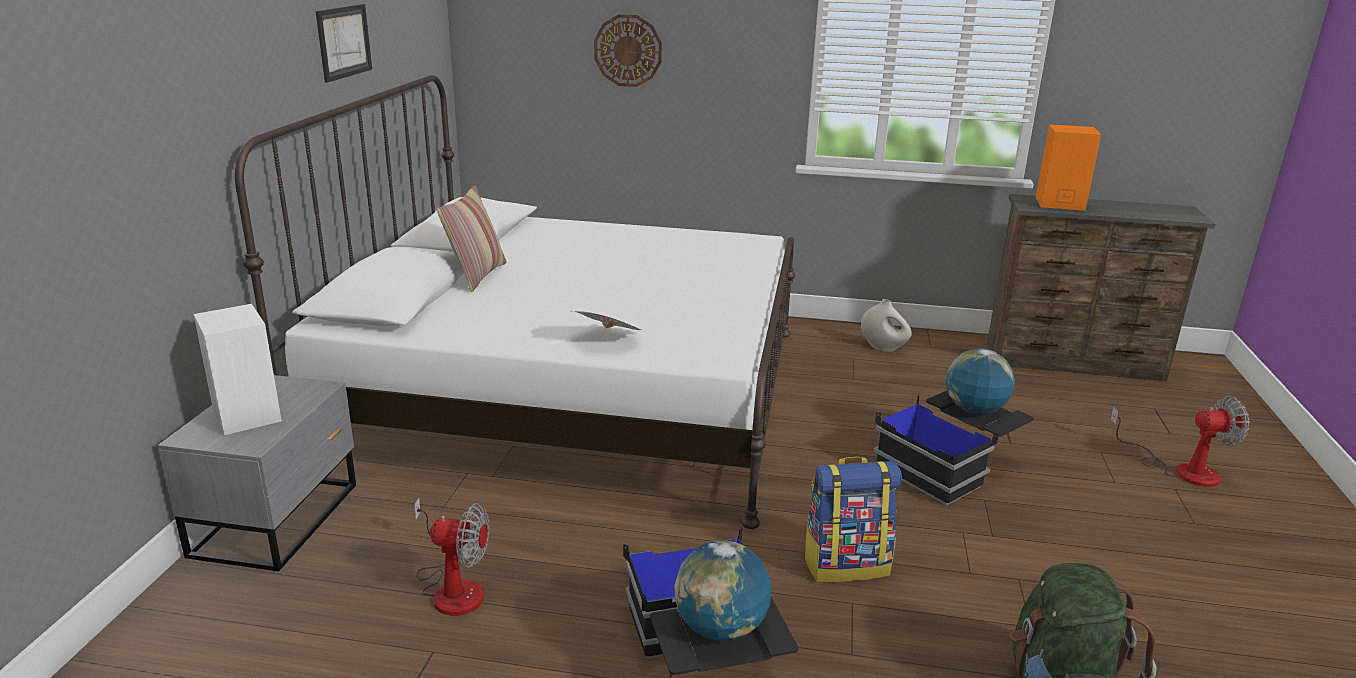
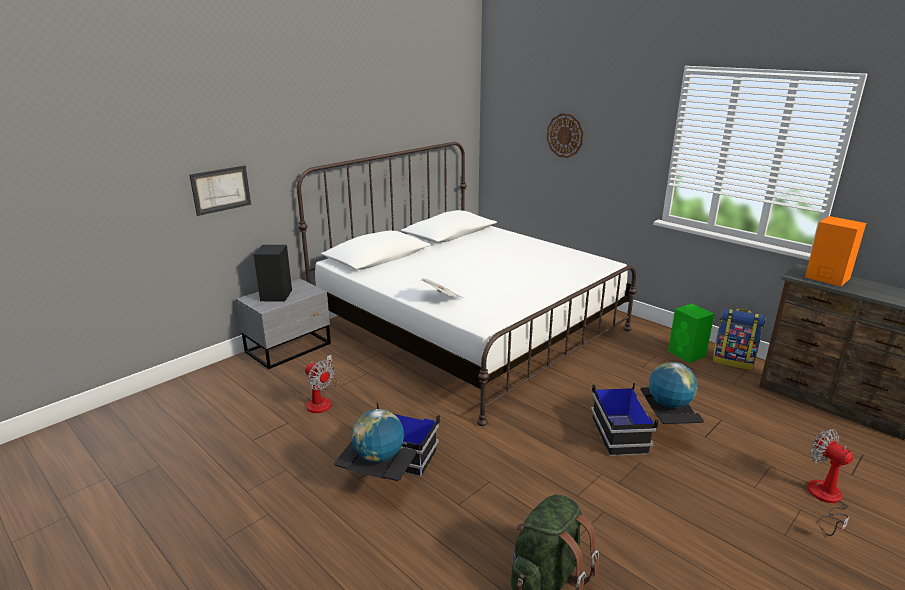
camera: 35 degrees right, 0 degrees up
white speaker [193,304,282,435] -> black speaker [253,245,292,301]
picture [316,4,372,83] -> picture moved to [189,165,251,216]
pillow [437,186,507,292] -> none
backpack [803,457,902,582] -> backpack moved to [713,308,766,370]
white vase [861,299,912,352] -> green speaker [668,304,714,363]
fan [1110,396,1250,487] -> fan turned 150 degrees counterclockwise [807,429,853,536]

